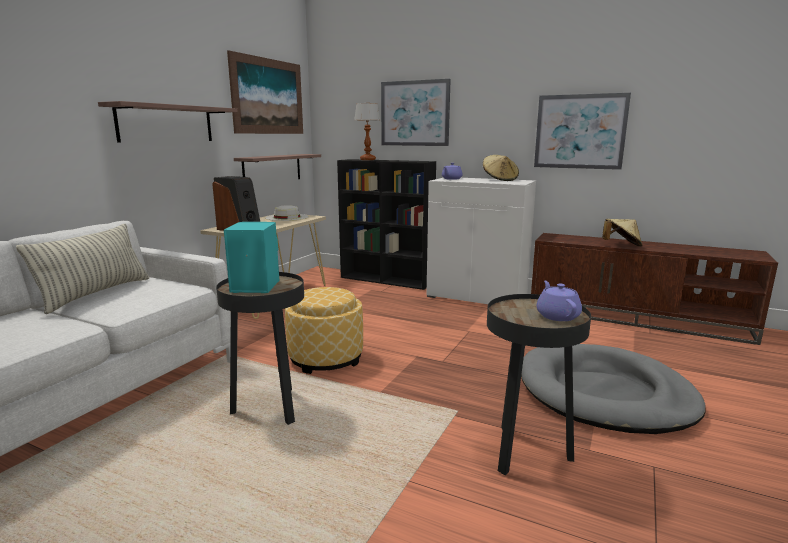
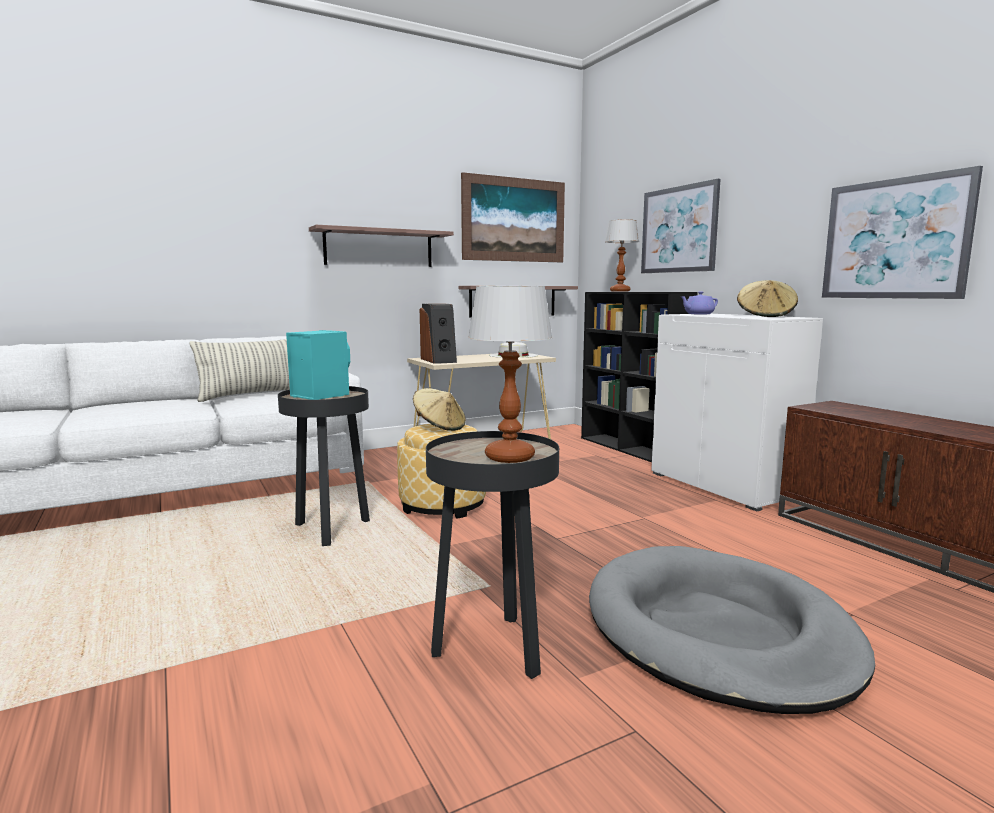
camera: 35 degrees right, 5 degrees down
purple teapot [537,281,582,321] -> table lamp [468,286,553,463]
beige hat [602,219,642,247] -> beige hat moved to [413,388,466,431]

